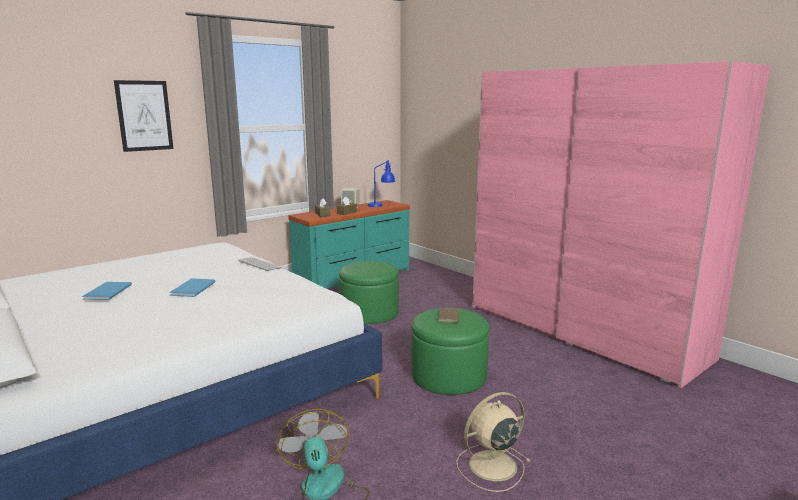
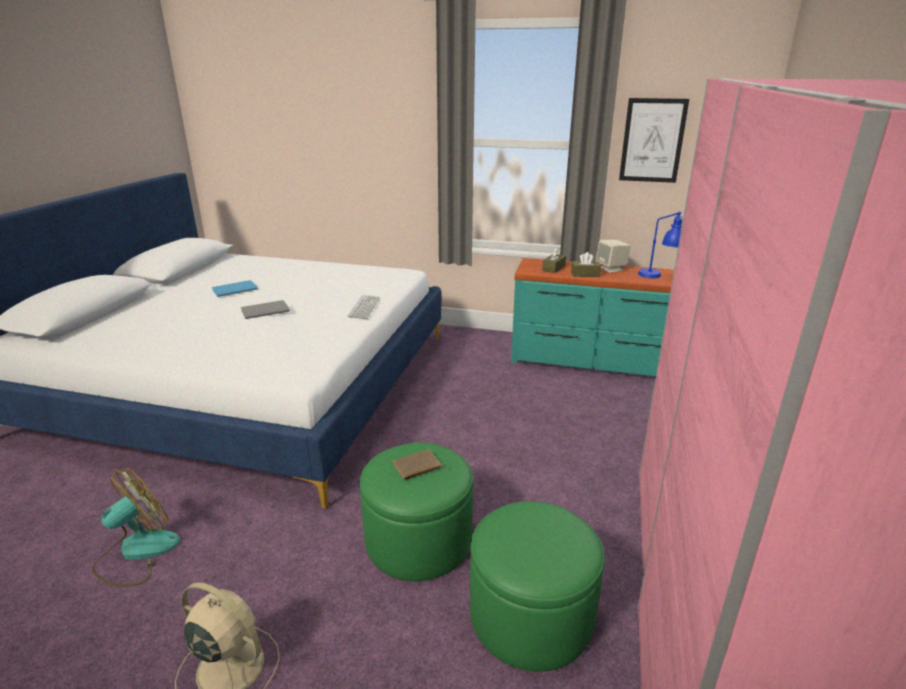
camera: 55 degrees right, 10 degrees up
picture [114,80,173,152] -> picture moved to [619,98,689,183]
blue book [169,278,216,297] -> grey book [241,300,290,319]
green ottoman [339,261,399,324] -> green ottoman moved to [470,501,605,672]

